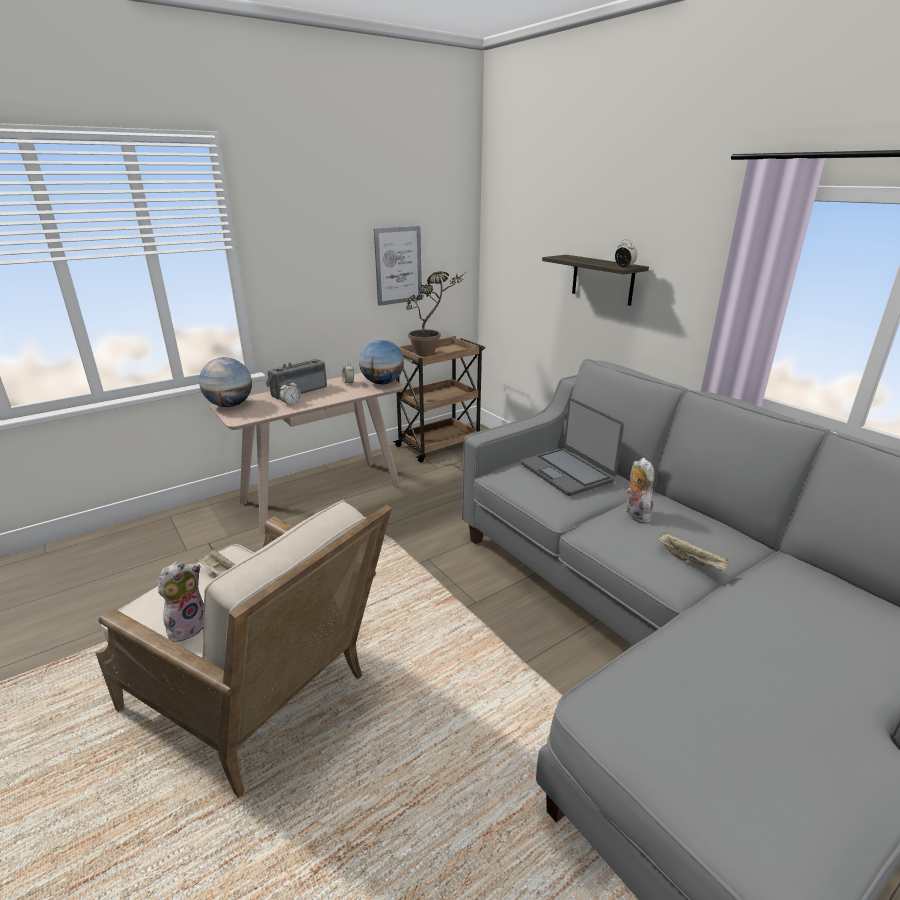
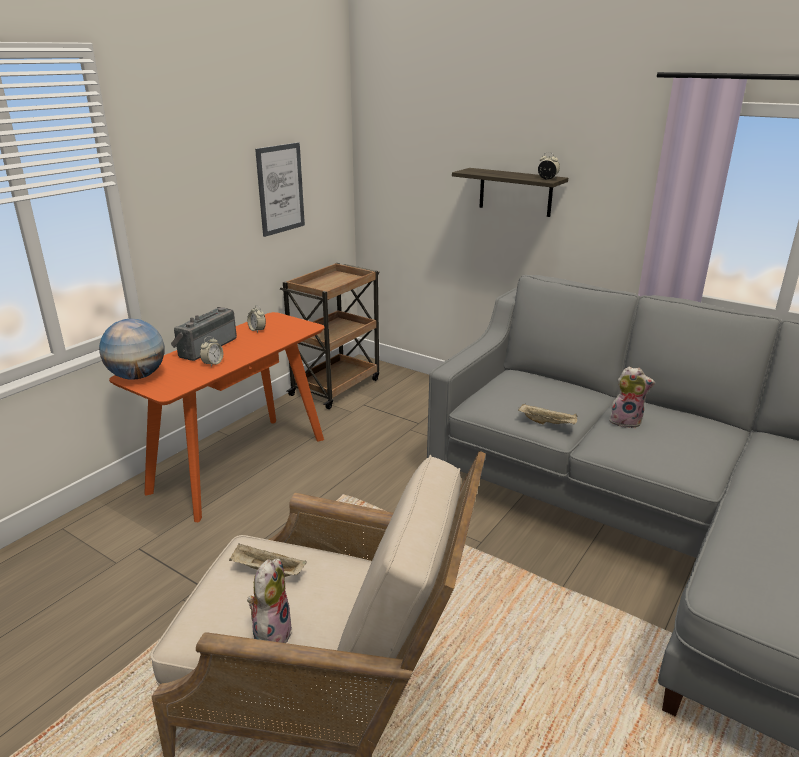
camera: 20 degrees left, 0 degrees up
beige console table [209,373,405,533] -> orange console table [109,312,325,522]
globe [359,339,404,385] -> none
potted plant [406,271,465,357] -> none
laptop [521,398,624,496] -> none
plush toy [626,458,655,523] -> plush toy turned 135 degrees clockwise [609,366,655,428]
beige tray [657,532,729,571] -> beige tray moved to [518,404,577,425]

